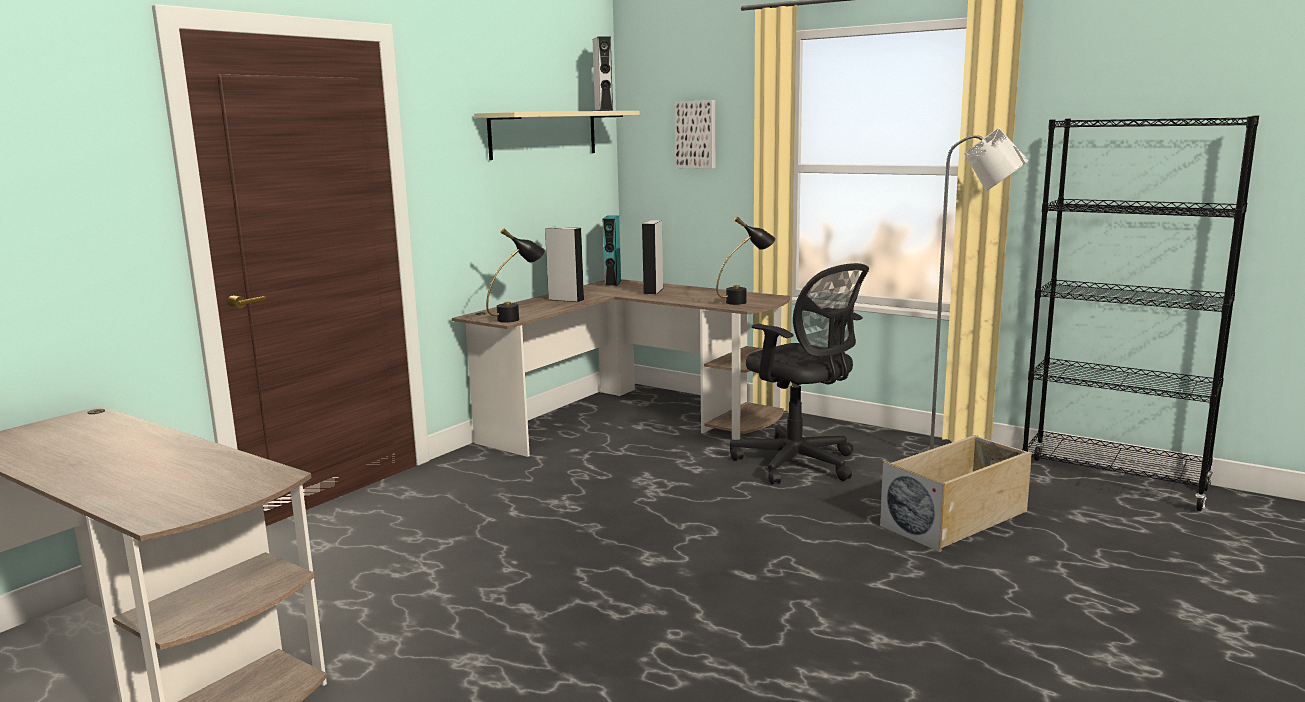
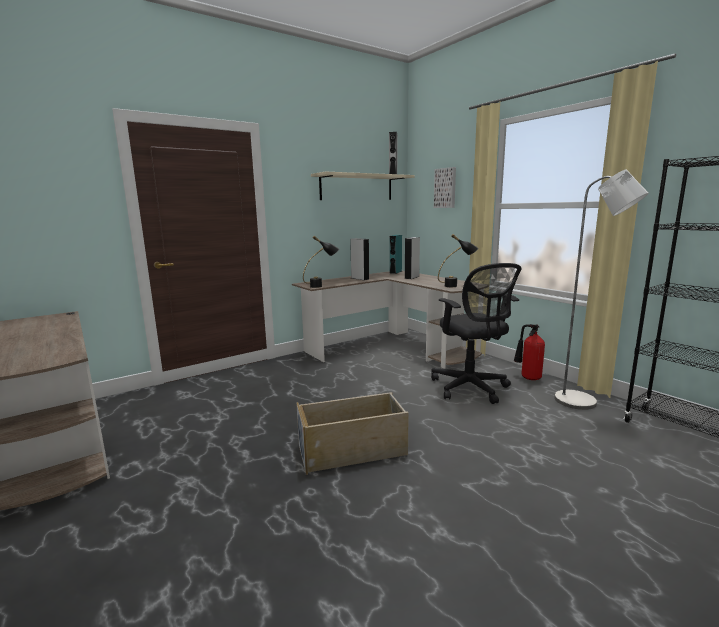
camera: 20 degrees right, 0 degrees up
beige storage box [880,435,1032,552] -> beige storage box moved to [296,392,409,475]
none -> fire extinguisher [514,324,545,380]

